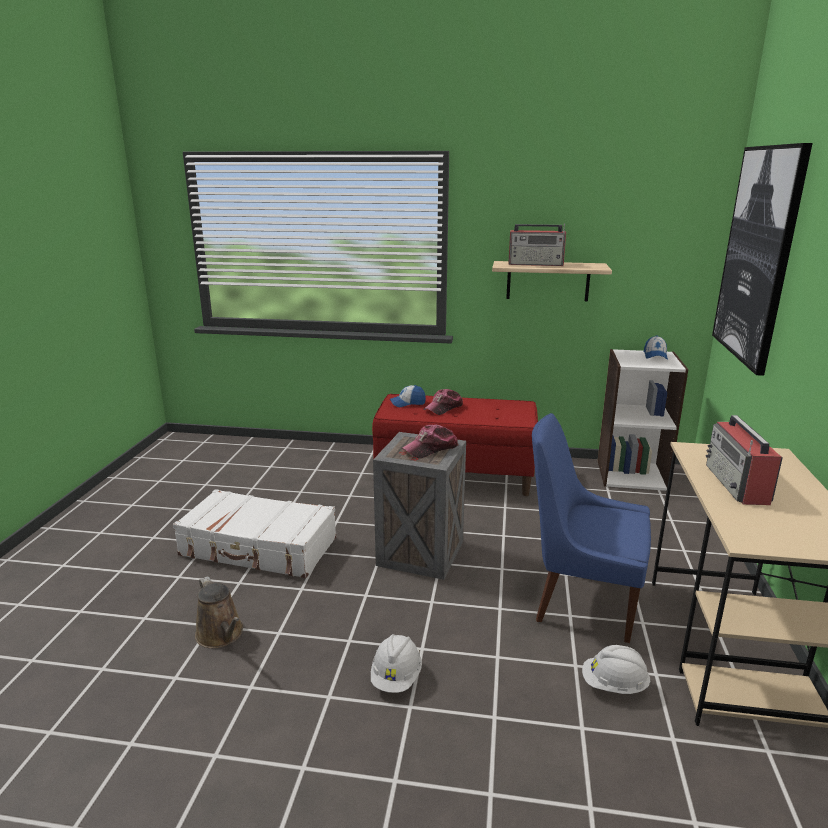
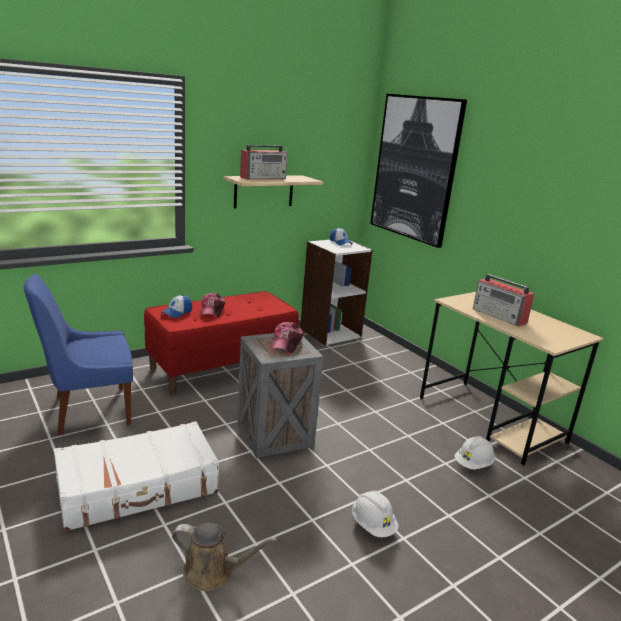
camera: 45 degrees left, 0 degrees up
blue chair [532,413,651,643] -> blue chair moved to [24,274,133,435]

